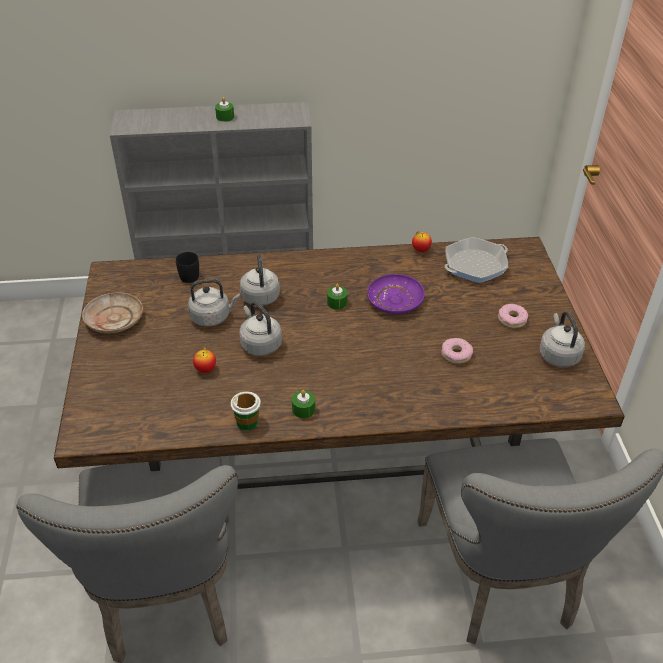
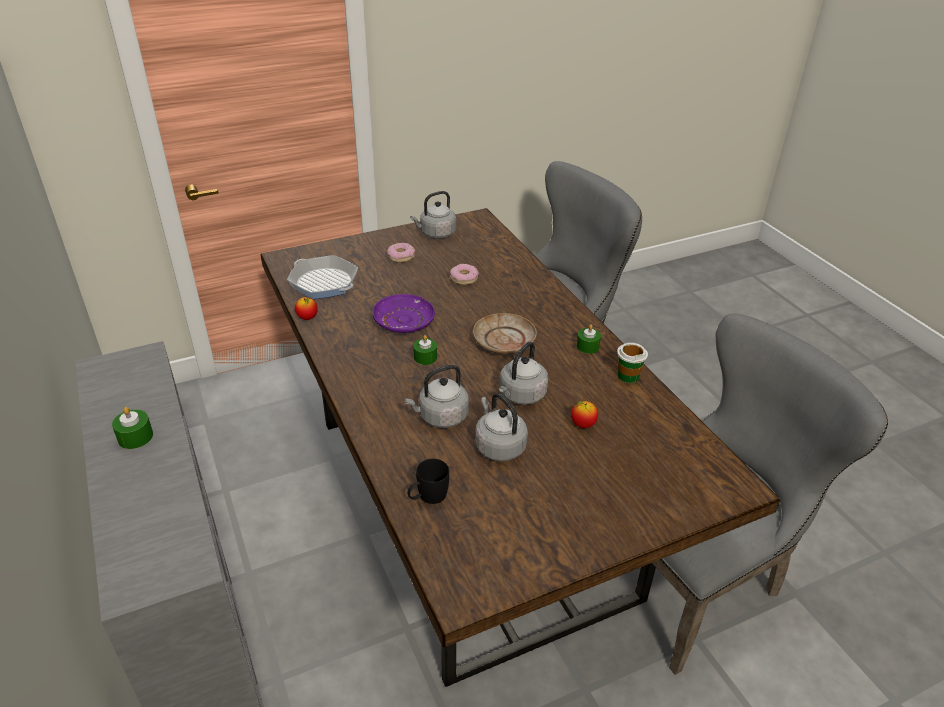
camera: 110 degrees left, 5 degrees down
beige plate [82,293,143,333] -> beige plate moved to [473,313,537,354]

